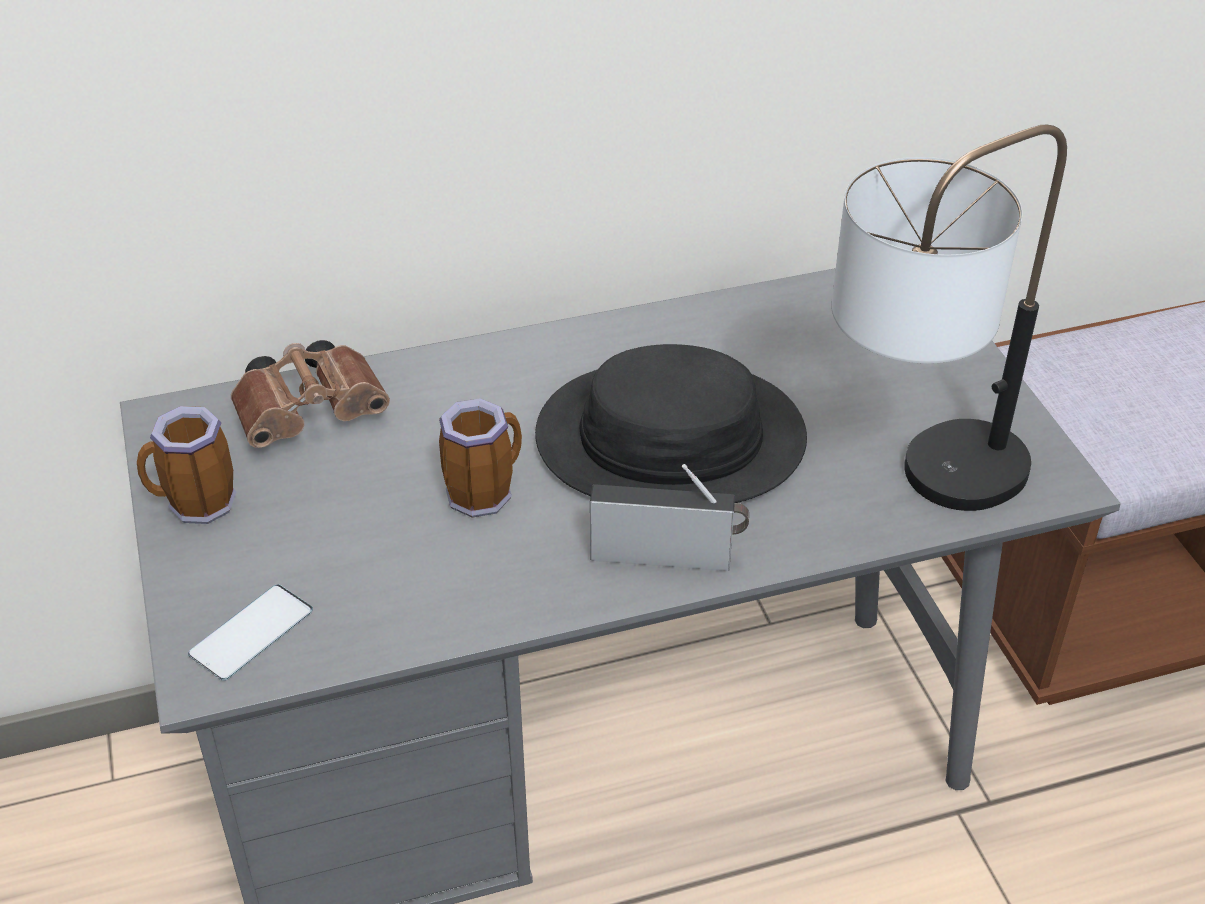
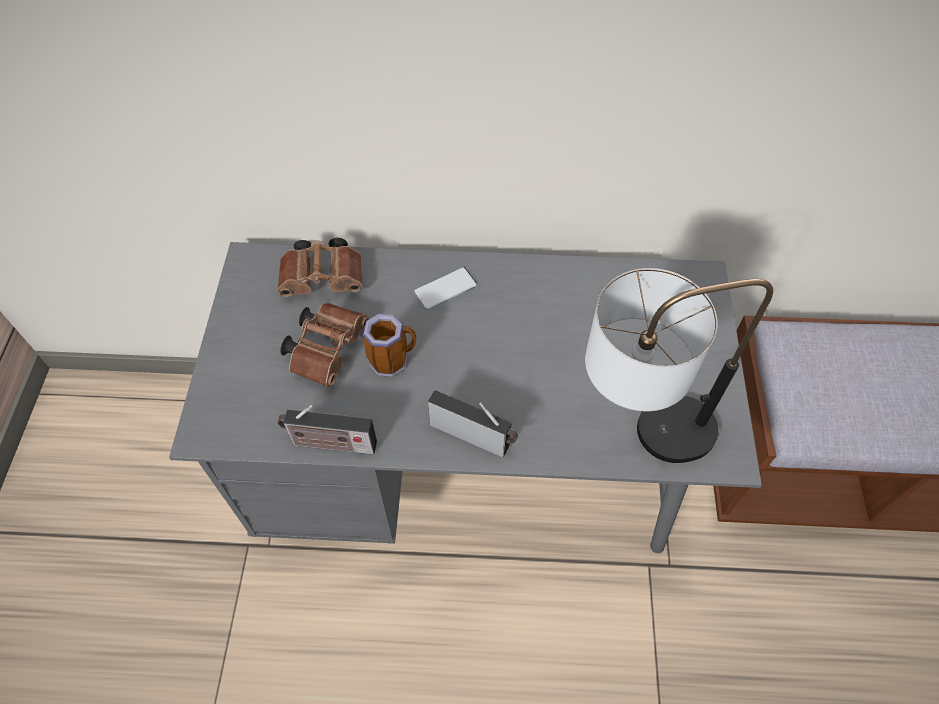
camera: 20 degrees right, 15 degrees up
mug [137,406,236,524] -> none
phone [188,584,313,681] -> phone moved to [414,267,478,310]
black hat [535,344,807,503] -> none
none -> radio [277,405,377,455]
none -> brown binoculars [280,303,369,387]

